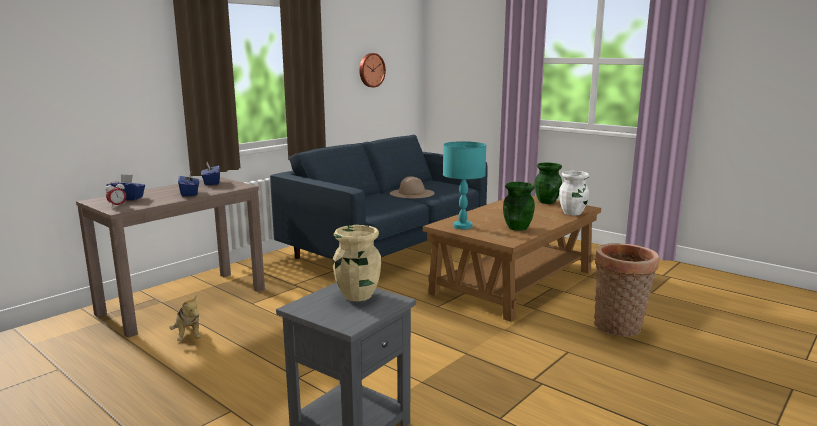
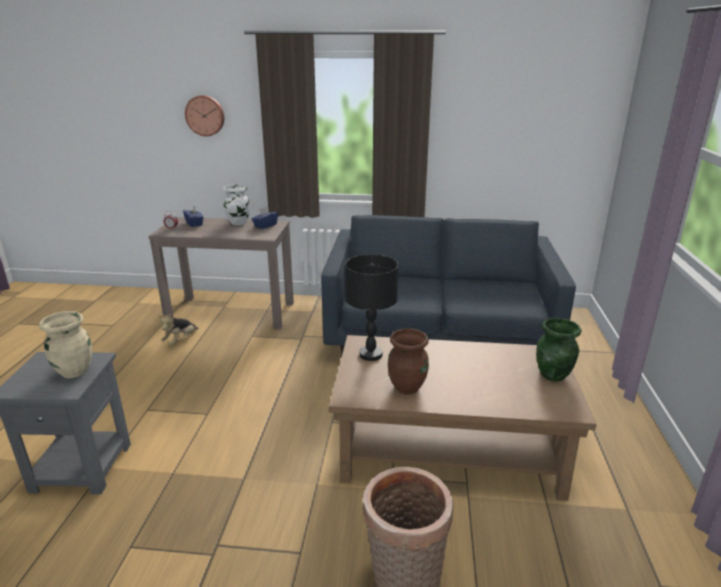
camera: 55 degrees right, 10 degrees up
blue tissue box [178,170,199,196] -> none
wall clock [359,53,386,87] -> wall clock moved to [185,95,224,136]
beige hat [390,176,435,199] -> none
turquoise table lamp [443,141,486,229] -> black table lamp [345,254,399,361]
green vase [503,182,535,231] -> brown vase [388,328,429,395]
white vase [559,171,589,215] -> white vase moved to [223,184,250,225]

